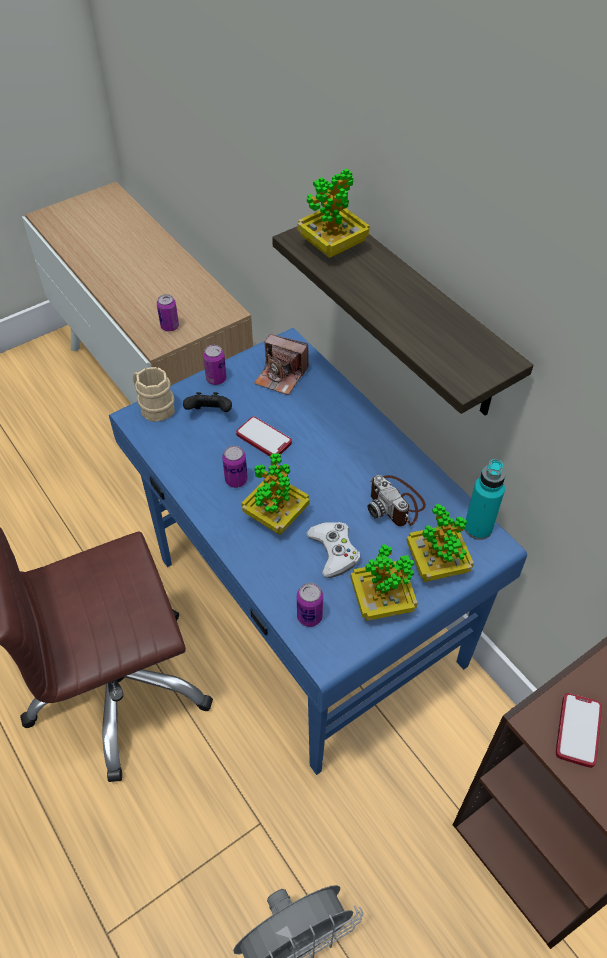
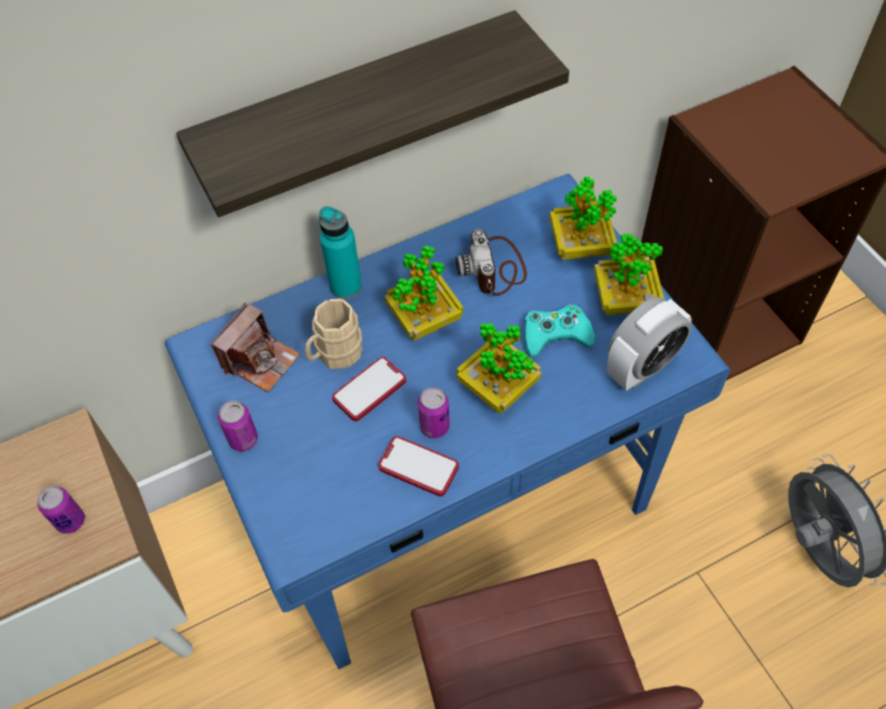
camera: 80 degrees left, 5 degrees up
beige mug [133,367,175,422] -> beige mug moved to [305,299,363,369]
black game controller [183,392,232,412] -> none
potted plant [297,168,369,258] -> potted plant moved to [385,245,463,341]
can [297,583,323,627] -> alarm clock [607,297,692,391]
white game controller [306,522,360,578] -> turquoise game controller [524,305,596,356]
camera [367,475,426,526] -> camera turned 105 degrees clockwise [456,229,527,296]
turquoise bottle [464,459,505,540] -> turquoise bottle moved to [319,206,362,299]
phone [556,693,602,768] -> phone moved to [378,436,459,496]

